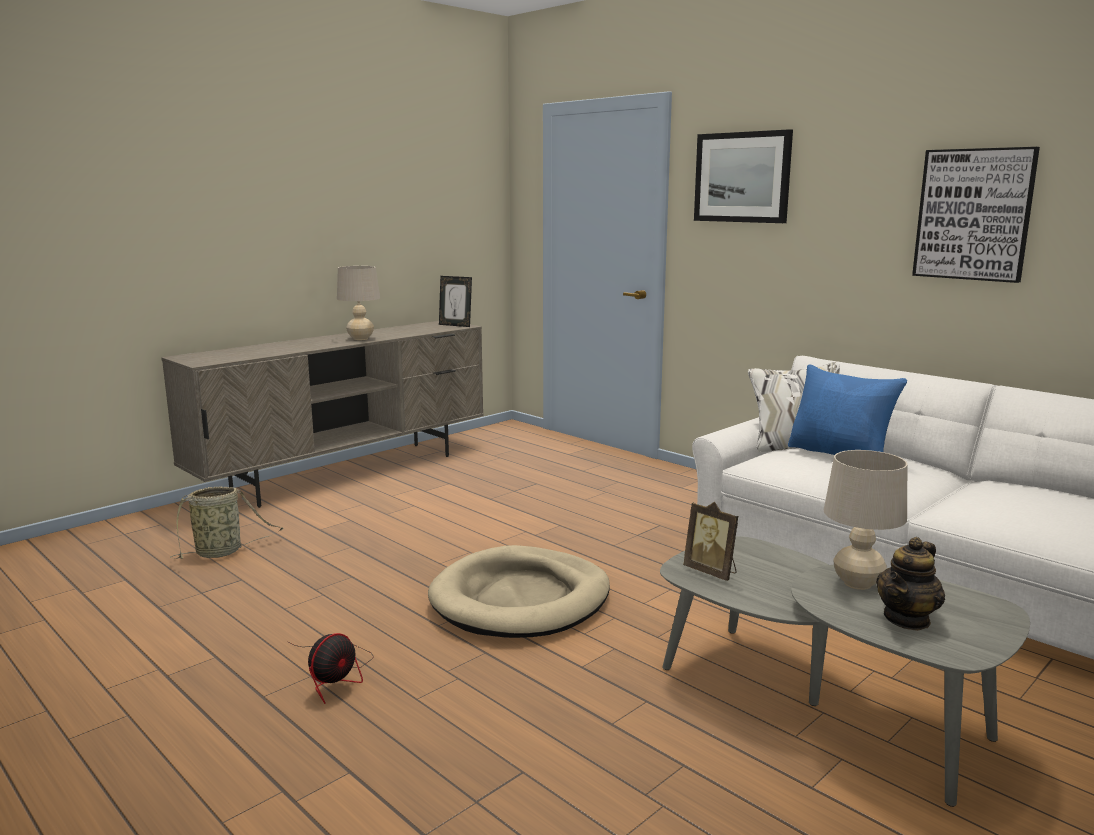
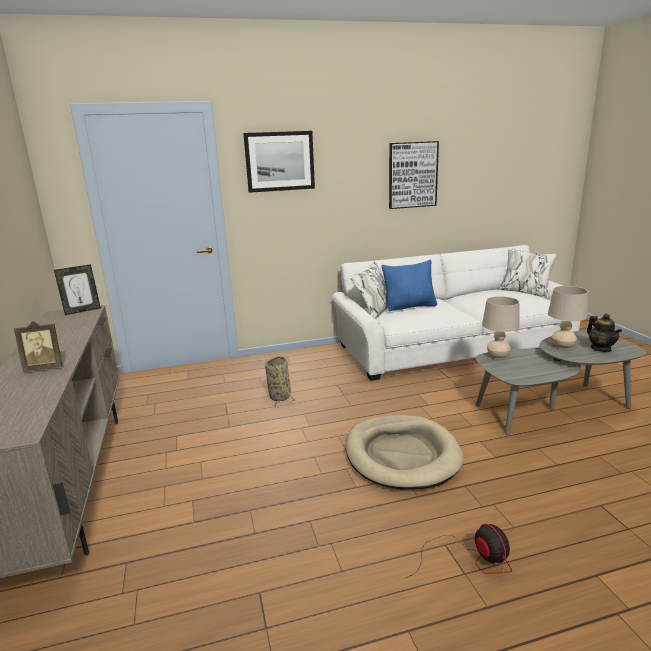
camera: 60 degrees left, 5 degrees up
basket [170,486,284,559] -> basket moved to [265,356,295,408]
beige table lamp [337,266,380,340] -> beige table lamp moved to [482,296,520,359]
picture frame [683,502,738,581] -> picture frame moved to [14,321,62,372]

